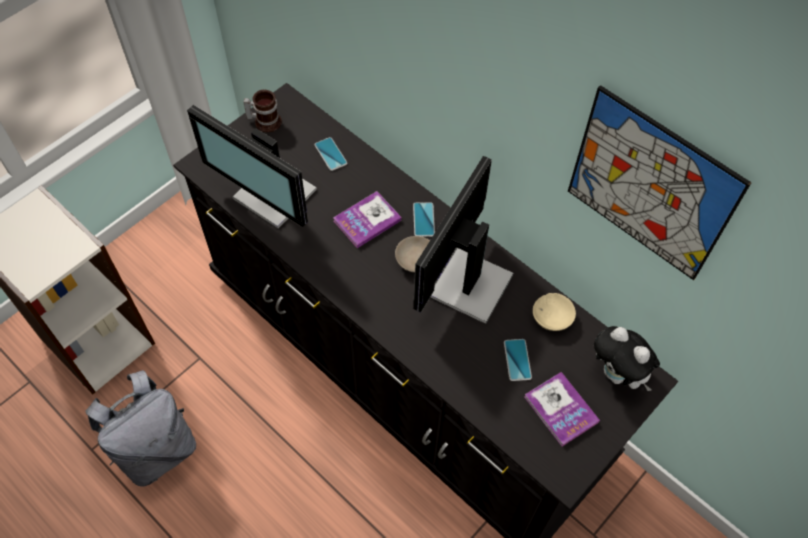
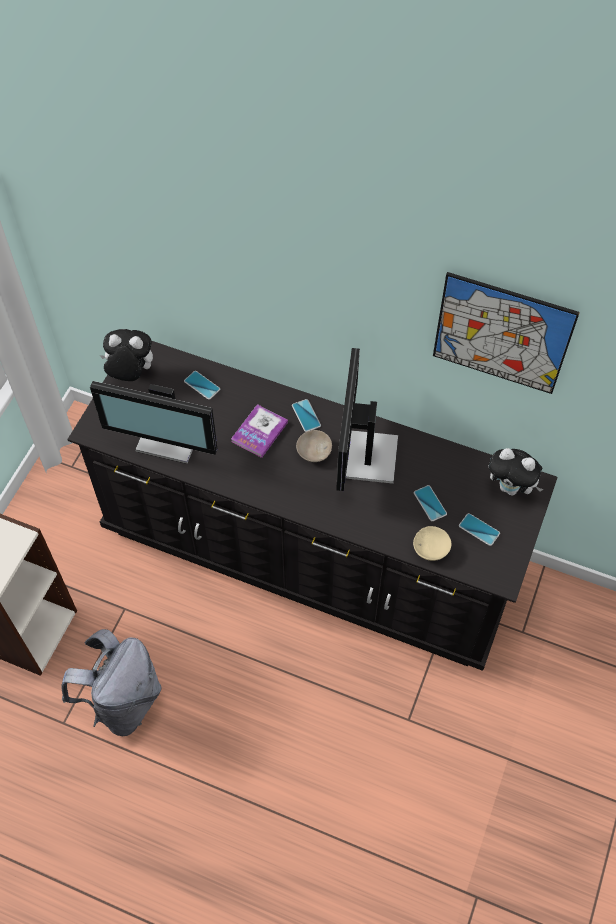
camera: 20 degrees left, 0 degrees up
mug [243,90,282,132] -> plush toy [100,329,153,381]
book [525,372,600,446] -> phone [459,513,500,546]
beige bowl [533,293,576,331] -> beige bowl moved to [413,526,451,561]

